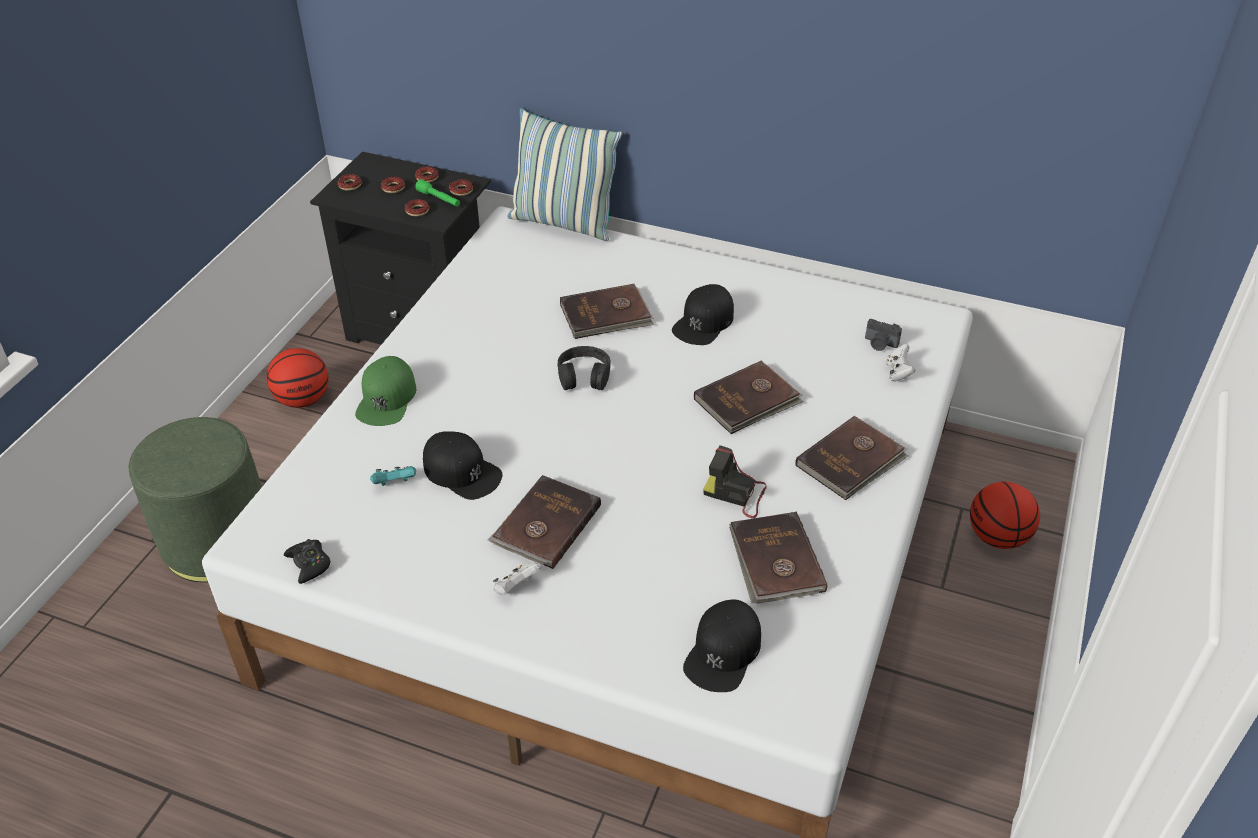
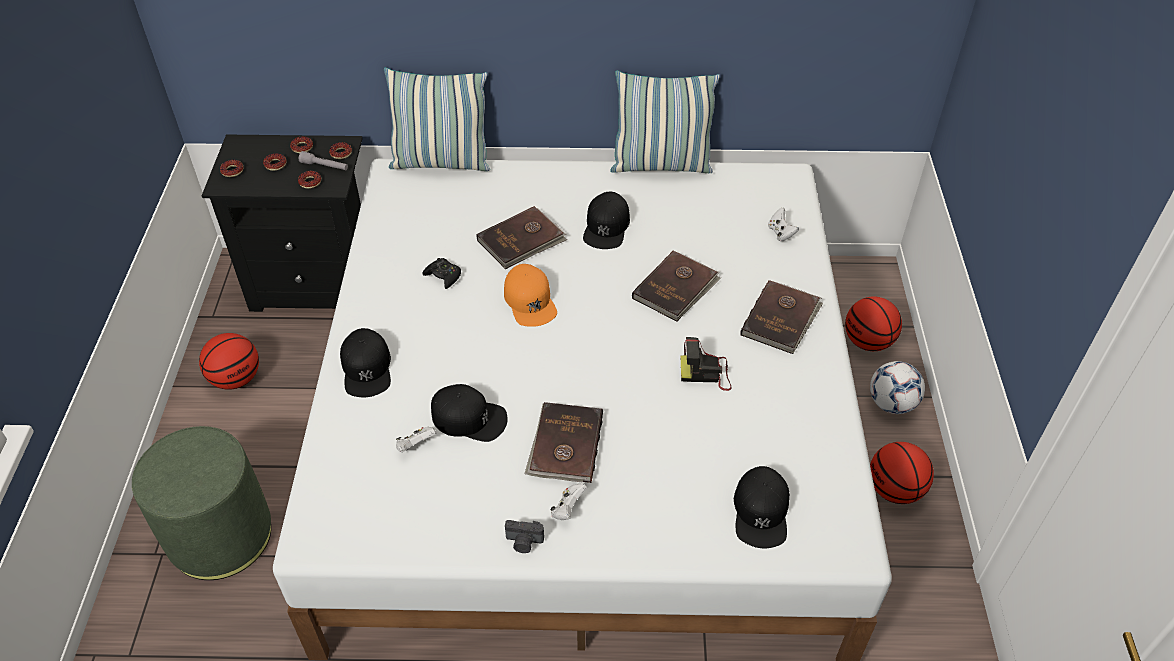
camera: 20 degrees left, 5 degrees up
black game controller [284,539,331,584] -> black game controller moved to [422,258,461,289]
green cap [355,356,416,426] -> black cap [340,328,391,398]
turquoise game controller [370,466,416,486] -> white game controller [396,427,436,452]
green flashlight [415,179,460,207] -> grey flashlight [299,151,348,170]
black headphones [557,346,611,390] -> orange cap [504,264,557,327]
brown book [729,512,828,604] -> none
camera [865,319,902,351] -> camera moved to [505,520,544,553]
none -> pillow [610,71,720,173]
none -> football [870,361,925,414]
none -> basketball [870,442,934,504]

